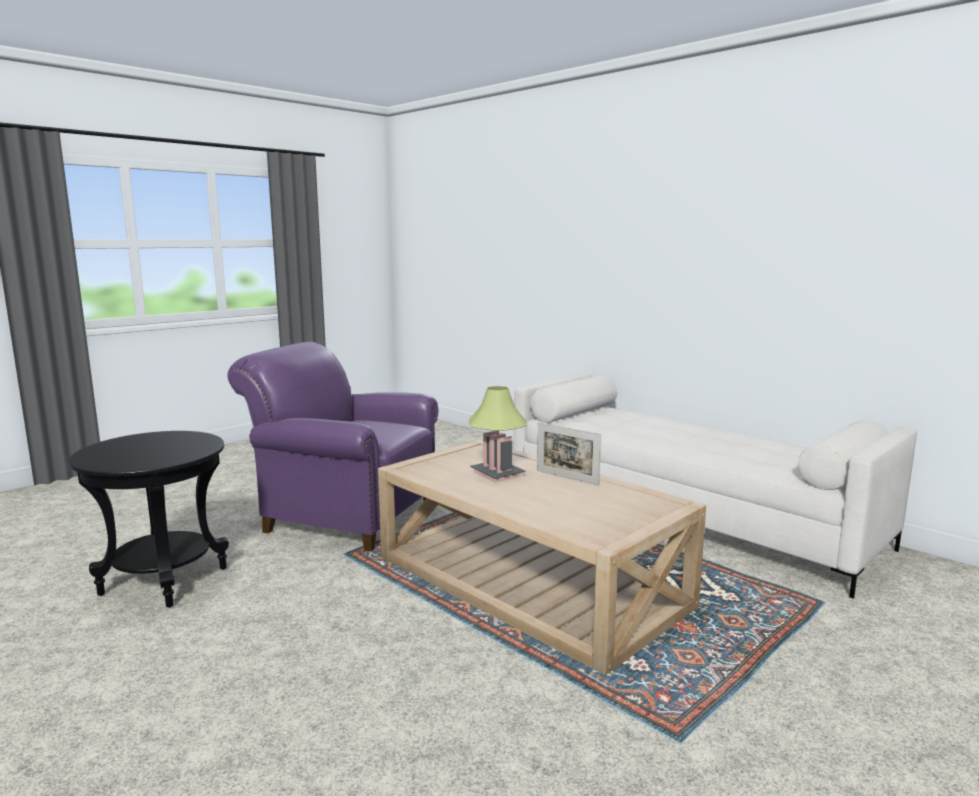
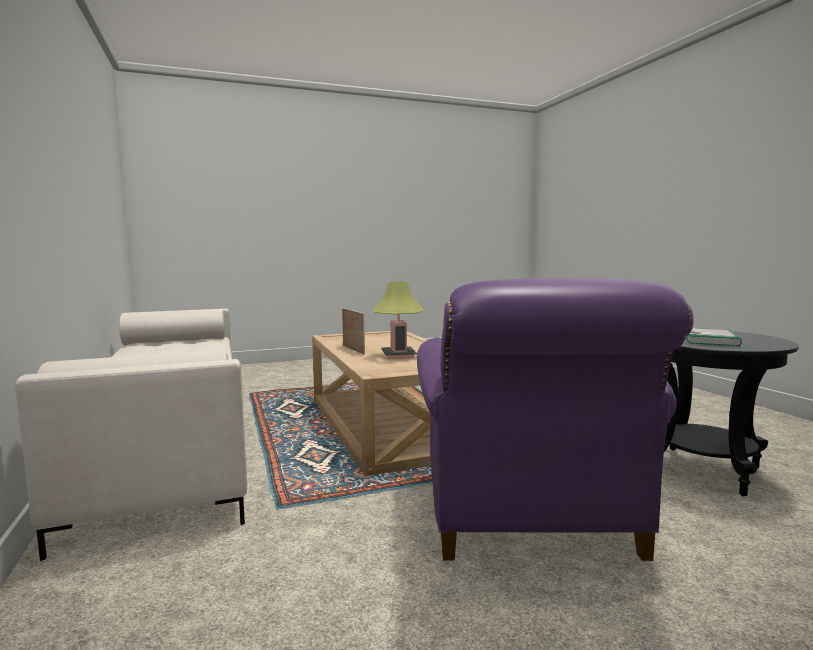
camera: 155 degrees left, 5 degrees down
purple armchair [227,342,439,551] -> purple armchair turned 45 degrees clockwise [417,278,693,561]
none -> book [686,328,742,346]

